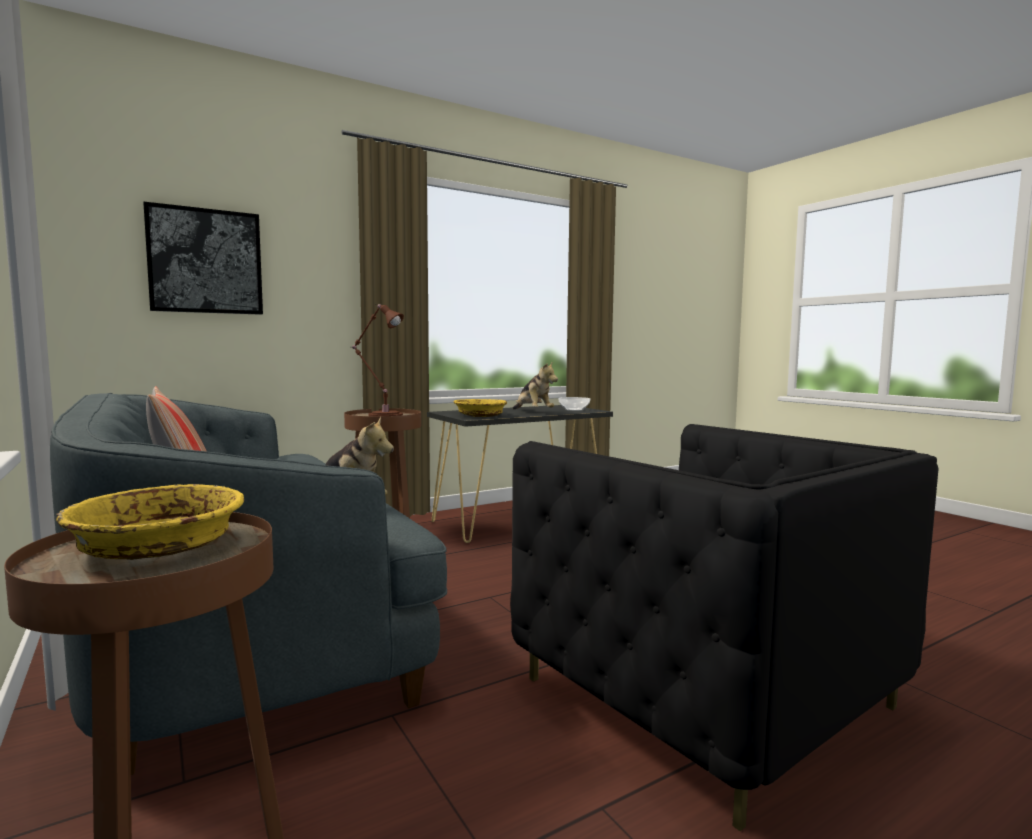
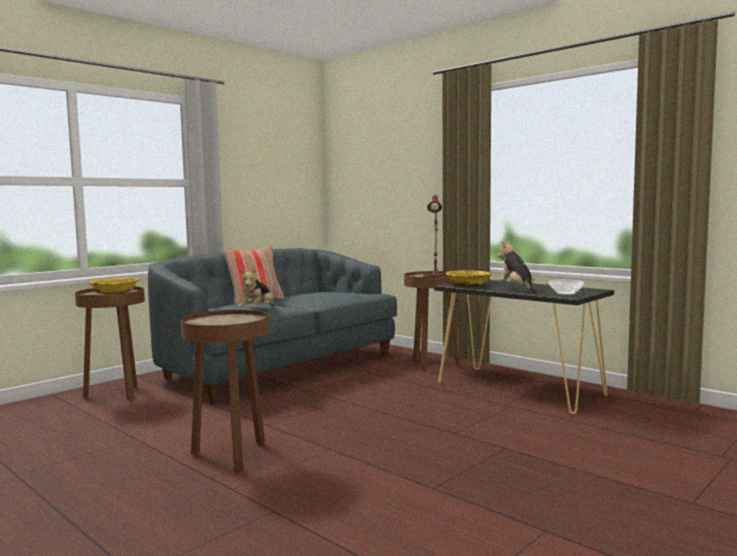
camera: 75 degrees right, 0 degrees up
picture [143,201,263,315] -> none
black armchair [510,424,939,831] -> brown side table [181,310,270,472]
plush toy [513,362,558,409] -> plush toy turned 120 degrees clockwise [498,241,539,294]

